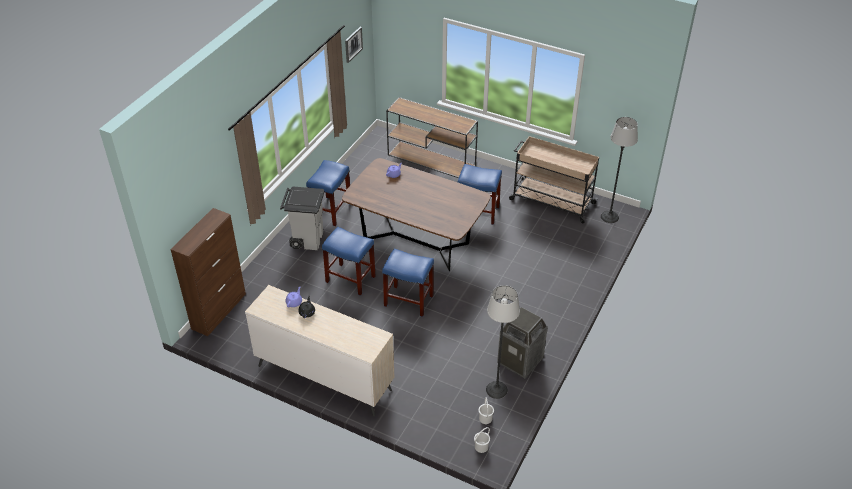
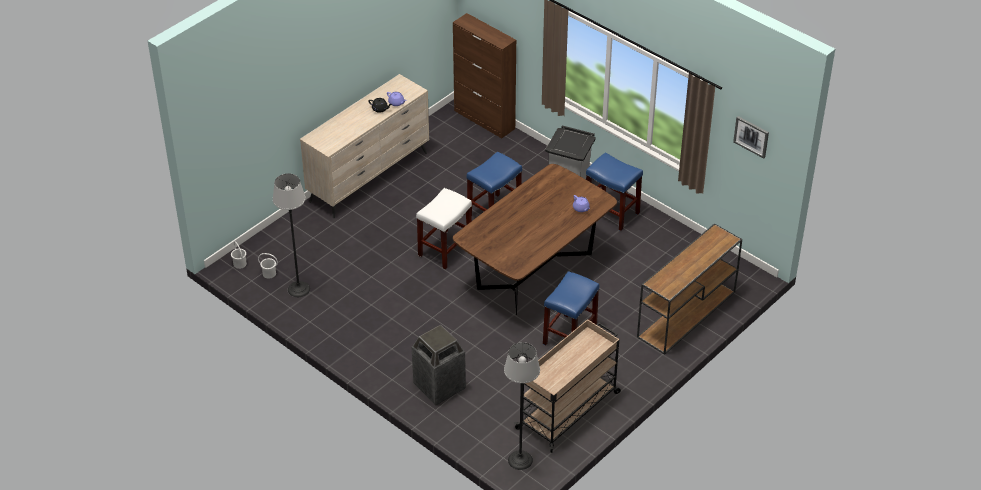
camera: 105 degrees right, 0 degrees up
blue stool [382,248,434,317] -> white stool [416,188,472,270]
trash can [497,307,548,379] -> trash can moved to [412,325,466,405]

